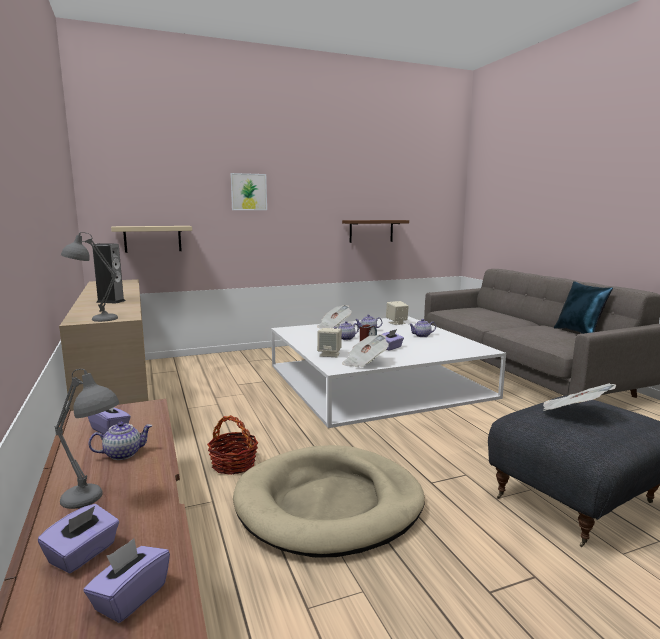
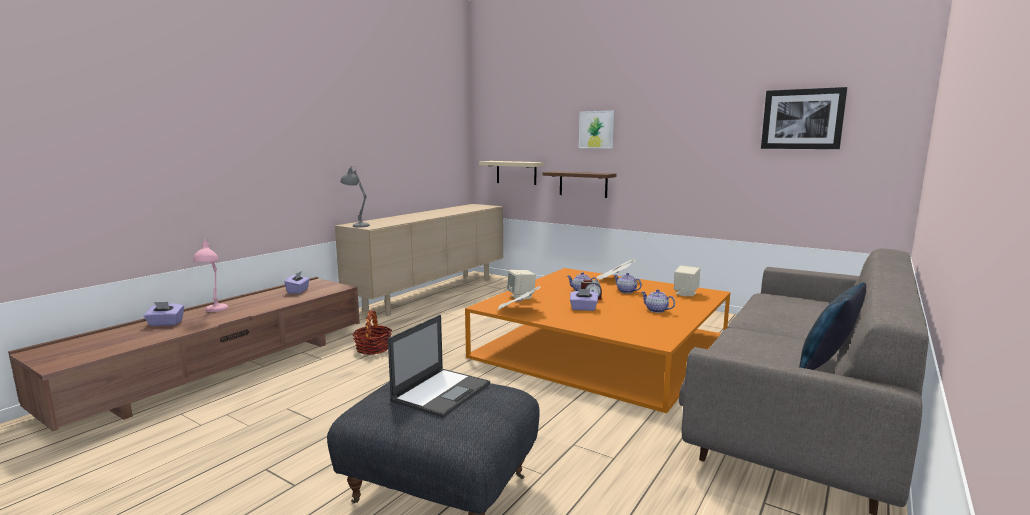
camera: 55 degrees right, 0 degrees up
grey table lamp [55,369,119,509] -> pink table lamp [193,238,229,312]
purple tissue box [84,538,170,623] -> none
teapot [88,422,152,460] -> none
speaker [92,243,125,304] -> none
beige dog bed [233,445,425,558] -> none
white coffee table [271,316,506,428] -> orange coffee table [465,268,730,413]
brown shelf [342,220,409,243] -> brown shelf moved to [542,171,617,198]
newspaper [543,383,616,411] -> laptop [388,315,490,418]
none -> picture [761,87,847,149]

